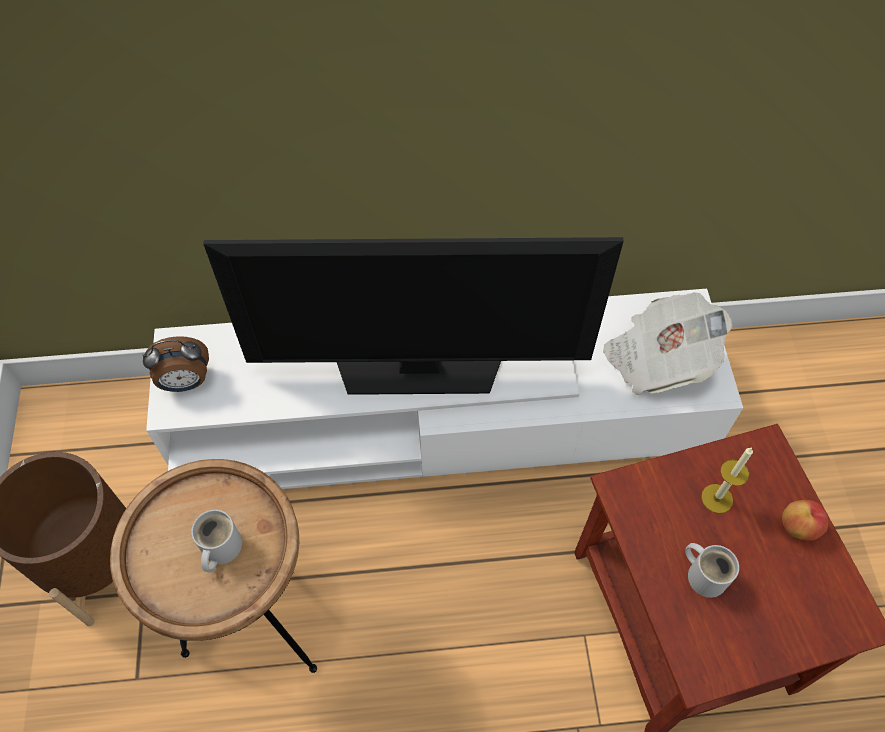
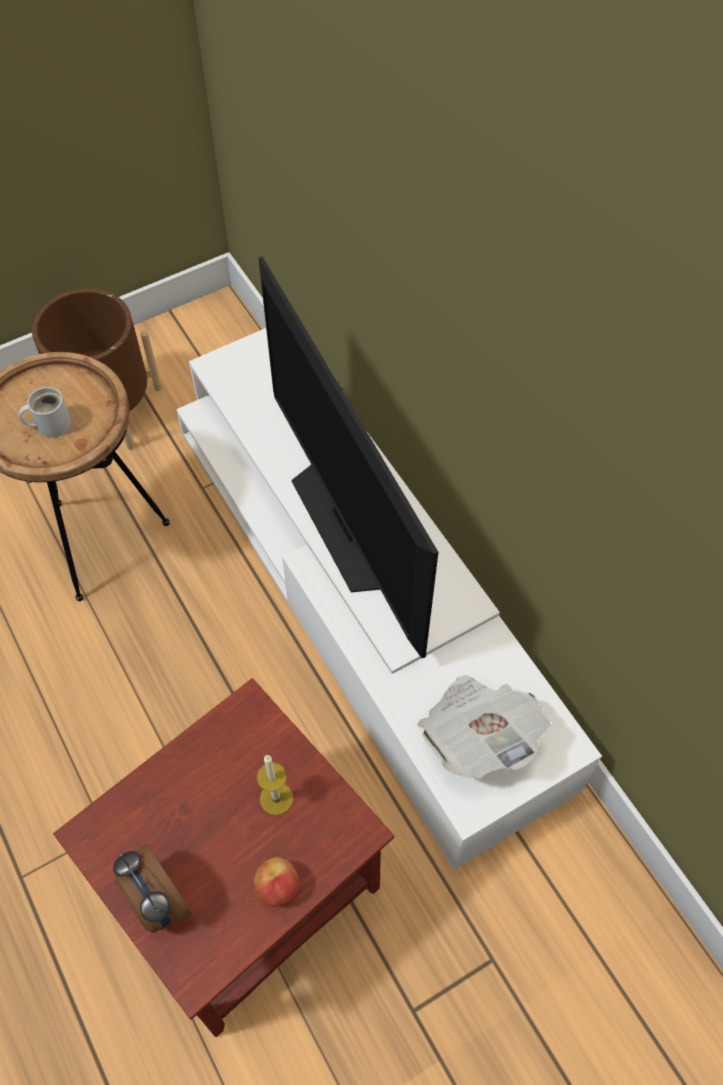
camera: 65 degrees right, 0 degrees up
alarm clock [143,336,209,392] -> alarm clock moved to [113,844,192,933]
white mug [685,543,739,598] -> none

